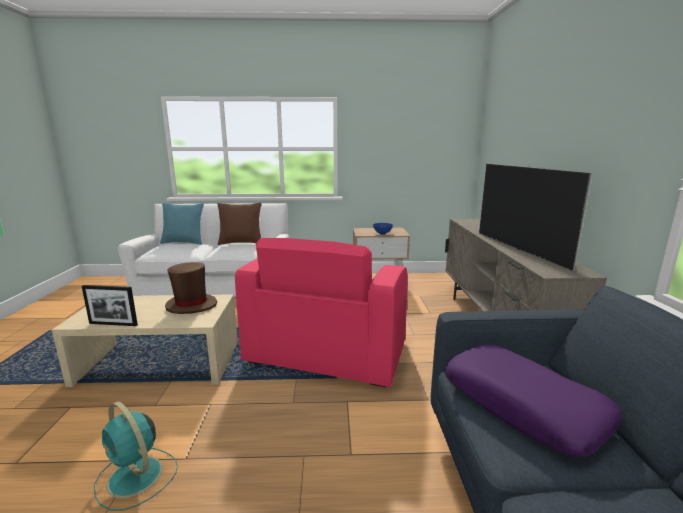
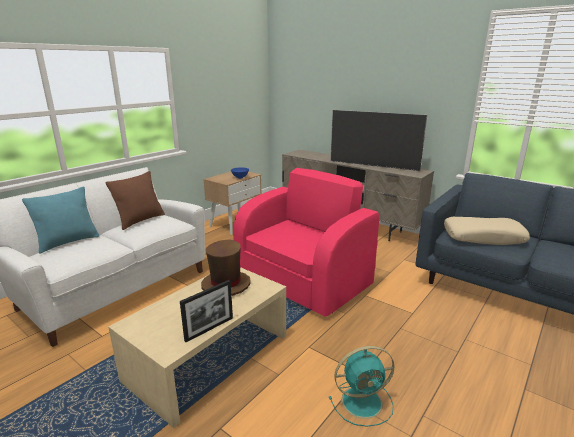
camera: 50 degrees left, 5 degrees up
pink armchair [235,238,408,387] -> pink armchair turned 105 degrees counterclockwise [233,168,379,317]
purple pillow [445,344,621,457] -> beige pillow [444,217,530,245]

